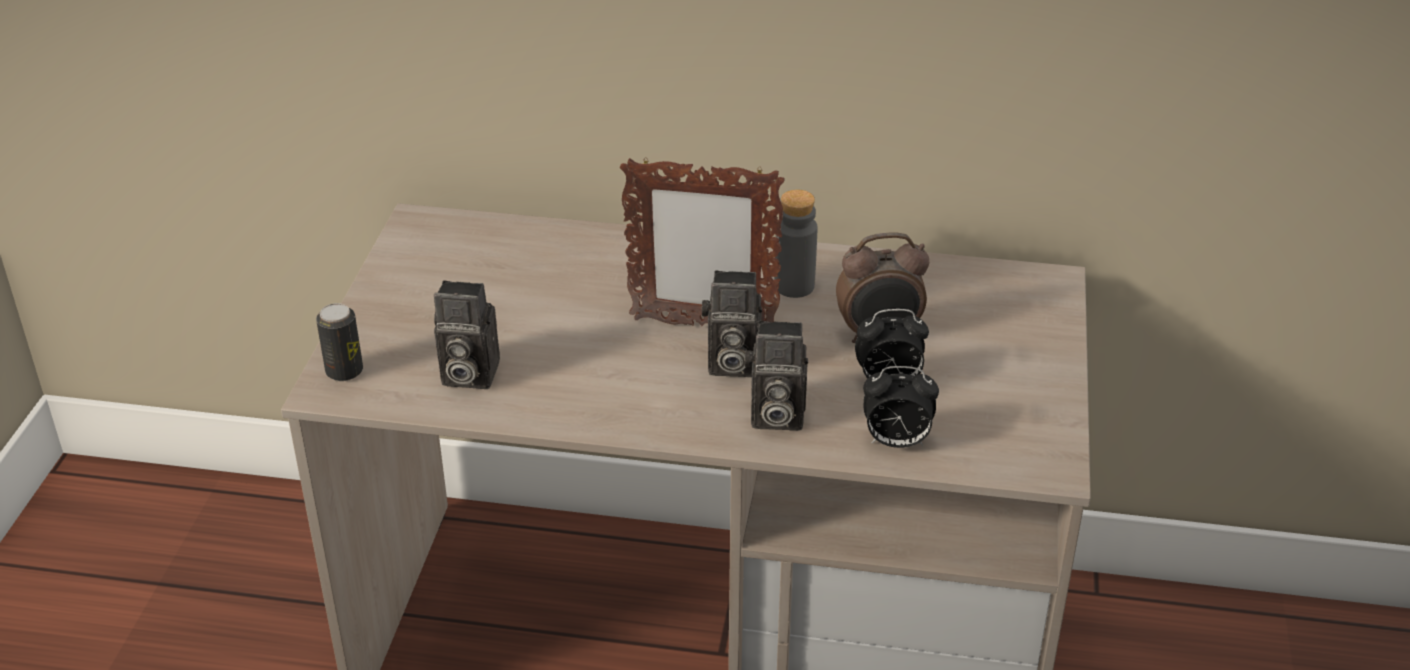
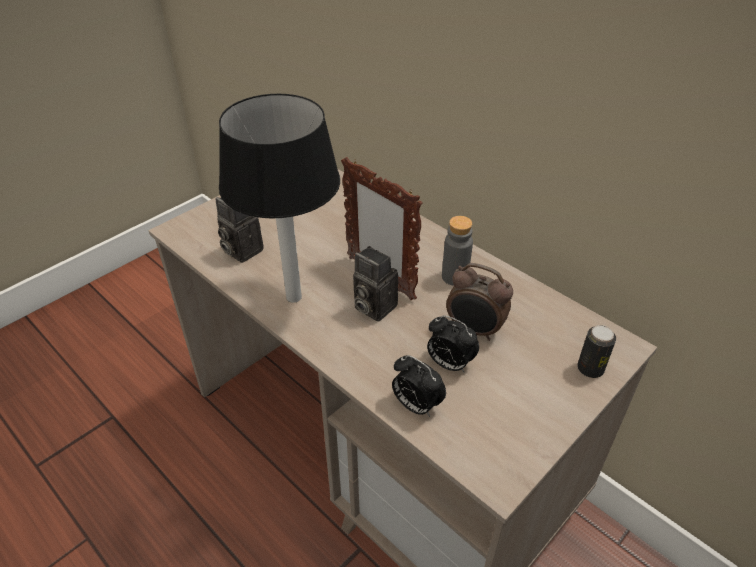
camera: 35 degrees right, 5 degrees up
can [316,303,363,381] -> can moved to [577,325,616,378]
camera [744,321,808,431] -> none
none -> table lamp [219,94,340,303]

